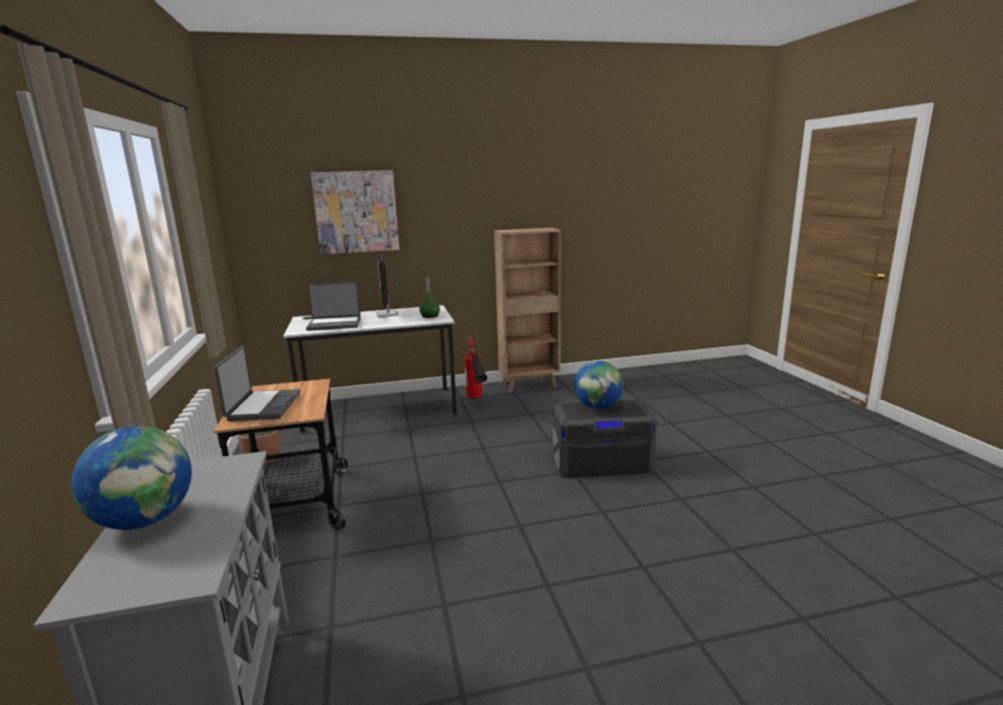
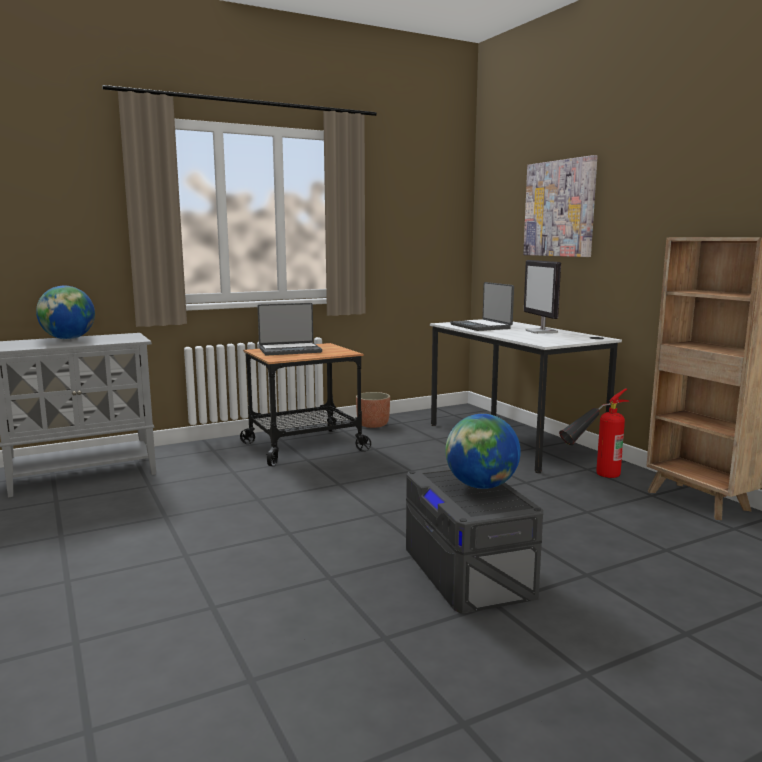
camera: 75 degrees right, 5 degrees down
monitor [377,254,398,317] -> monitor turned 75 degrees counterclockwise [524,260,561,334]
green bottle [419,277,440,318] -> none

